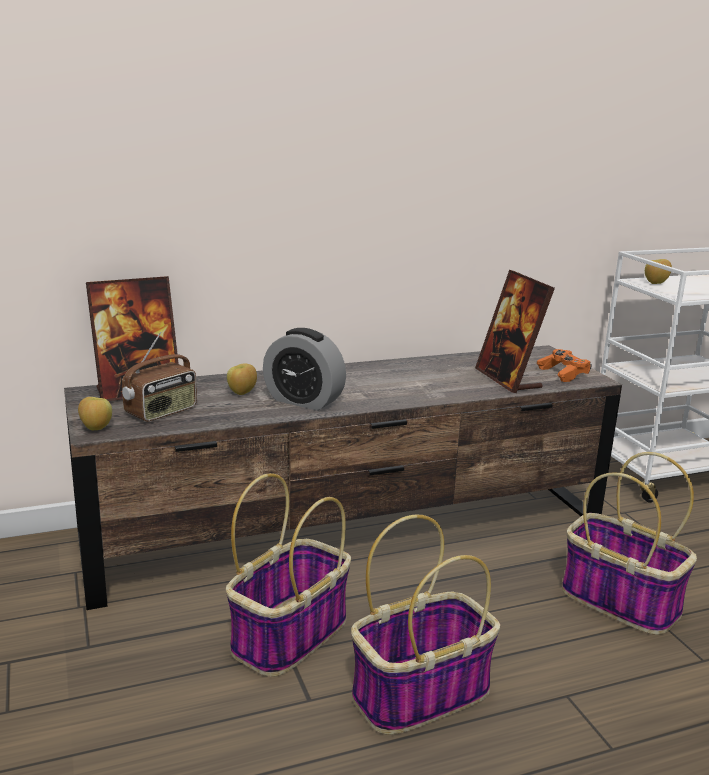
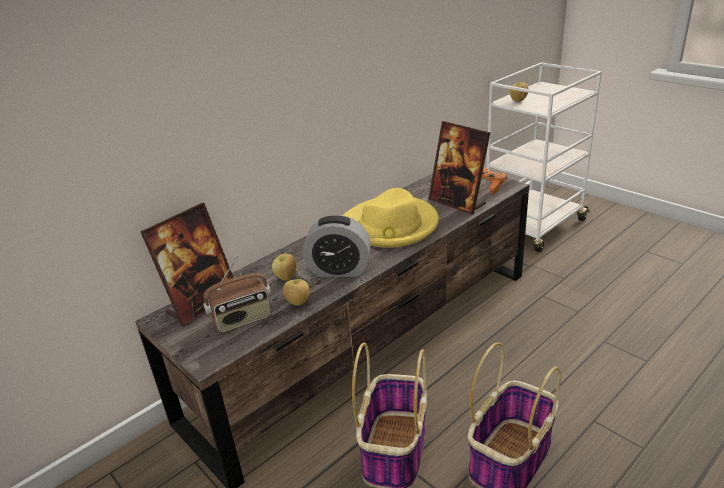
camera: 20 degrees left, 10 degrees up
apple [78,397,112,430] -> apple moved to [283,279,309,306]
radio [122,332,197,422] -> radio turned 45 degrees clockwise [203,255,272,333]
basket [562,452,697,635] -> none
none -> yellow hat [342,188,439,248]

